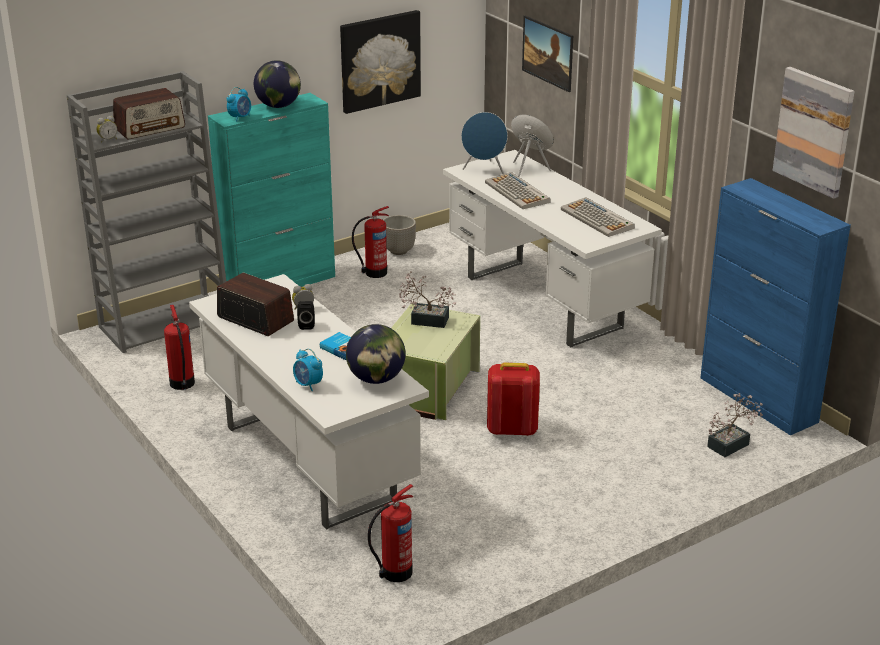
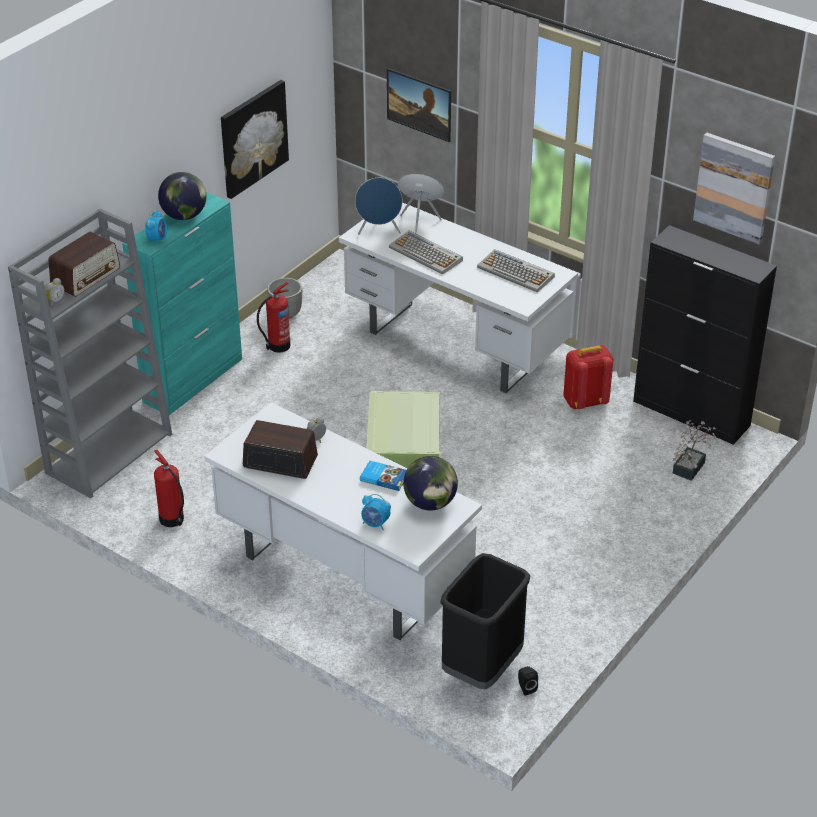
camera: 20 degrees left, 10 degrees up
black speaker [297,301,315,330] -> black speaker moved to [518,666,538,696]
fire extinguisher [368,484,413,582] -> black trash can [440,553,530,690]
potted plant [399,271,457,328] -> none
red backpack [487,363,540,436] -> red backpack moved to [563,345,613,409]
blue cabinet [700,178,851,436] -> black cabinet [633,225,777,445]

